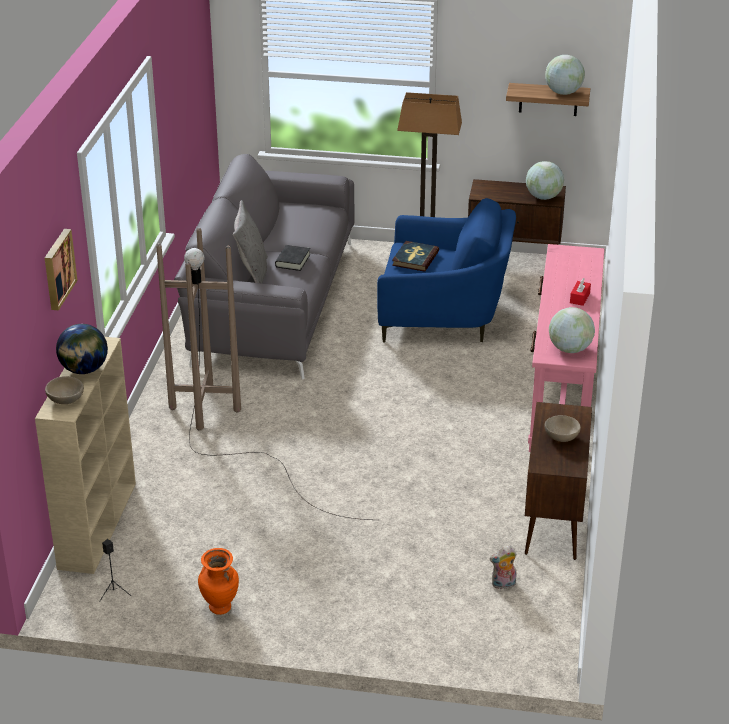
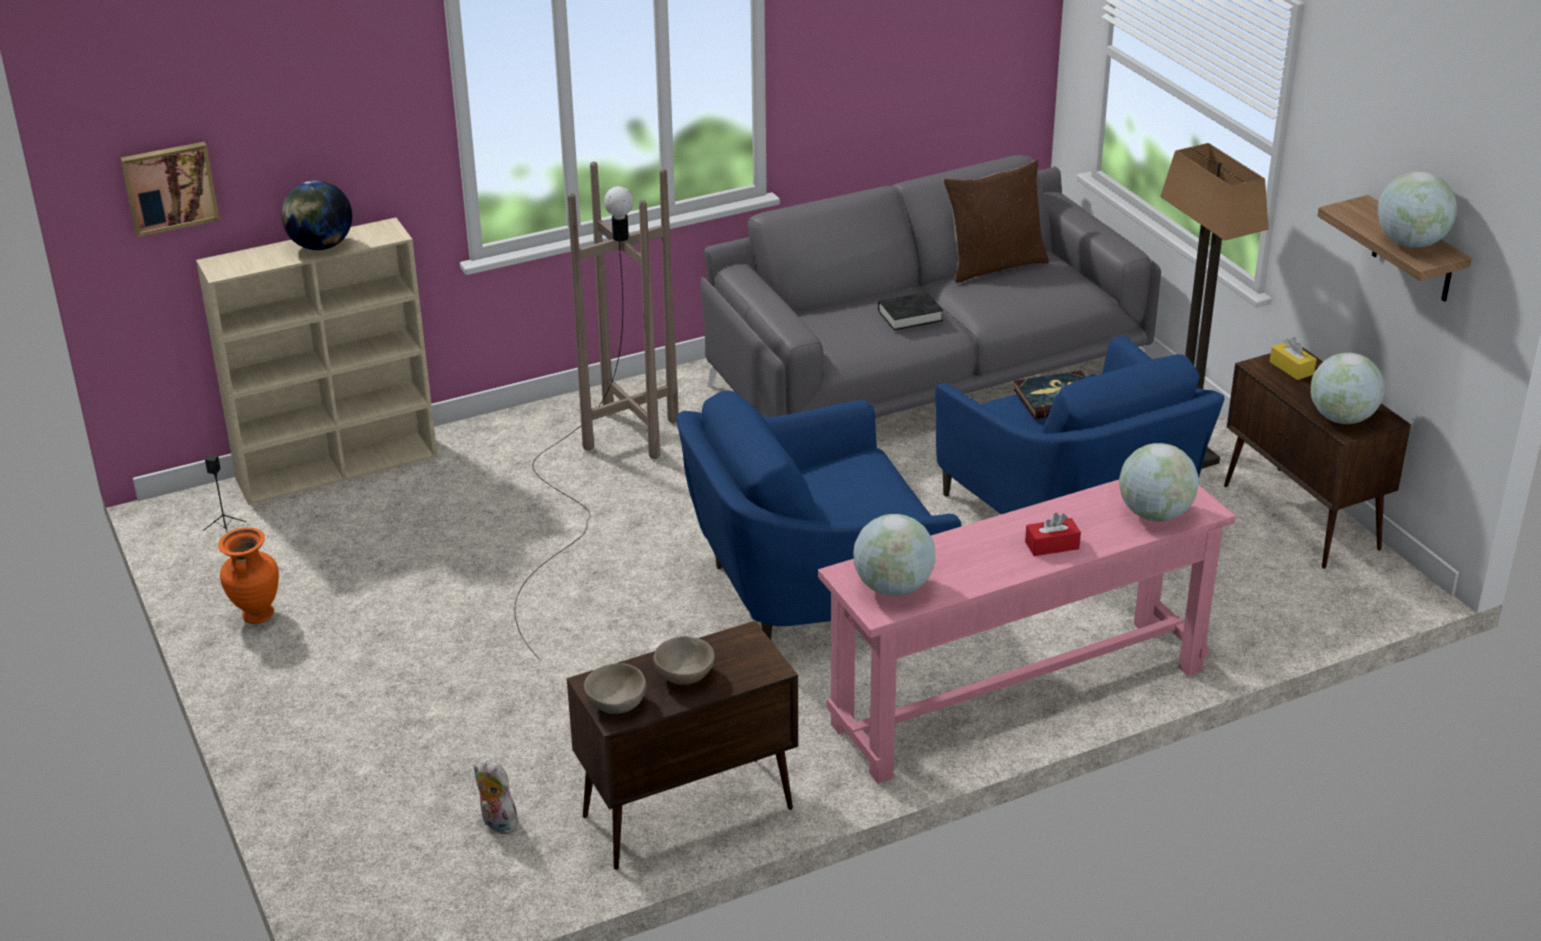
camera: 55 degrees right, 0 degrees up
picture [45,229,77,311] -> picture moved to [121,142,219,237]
beige bowl [45,376,84,404] -> beige bowl moved to [584,663,646,714]
grey pillow [233,200,268,284] -> none
none -> blue armchair [676,390,962,640]
none -> brown pillow [943,160,1049,283]
none -> globe [1119,443,1199,522]
none -> yellow tissue box [1270,337,1316,380]

